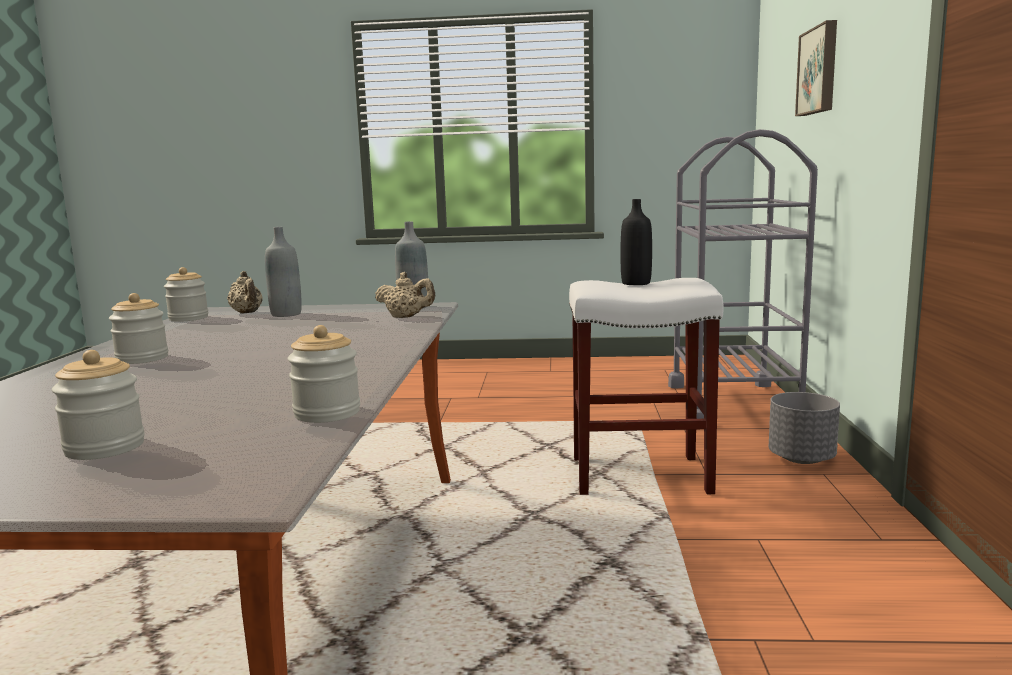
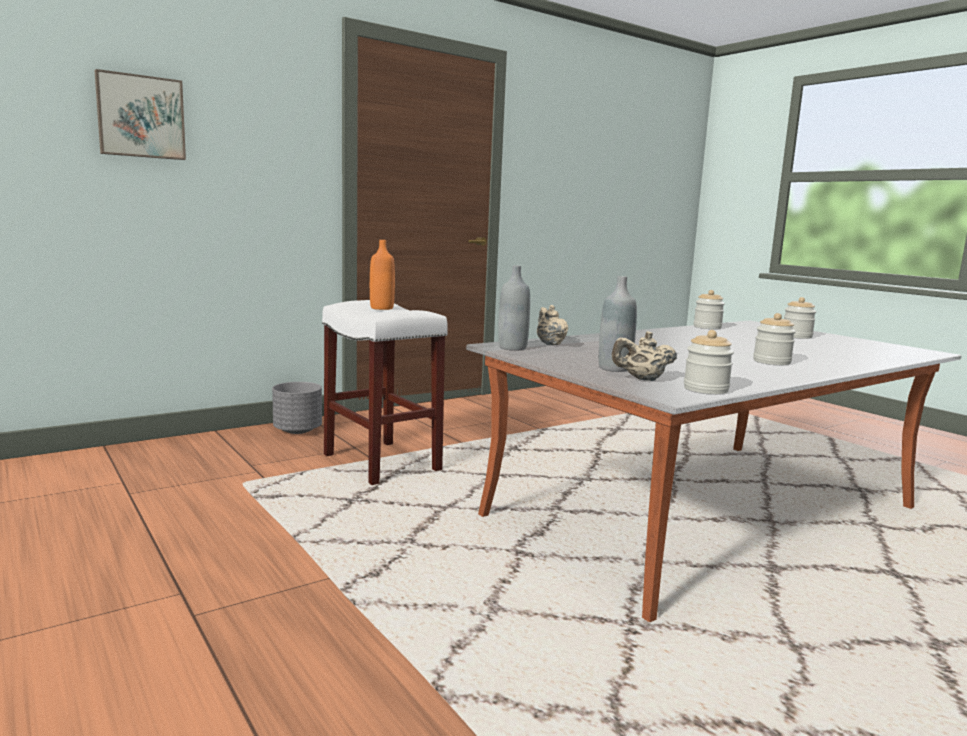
camera: 130 degrees left, 0 degrees up
beige teapot [227,271,263,314] -> beige teapot turned 120 degrees counterclockwise [612,331,677,381]
black bottle [620,199,652,285] -> orange bottle [370,240,395,310]
grey cart [668,129,818,419] -> none

